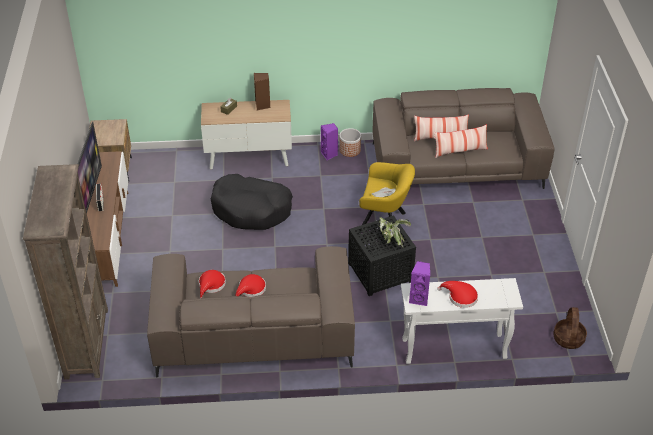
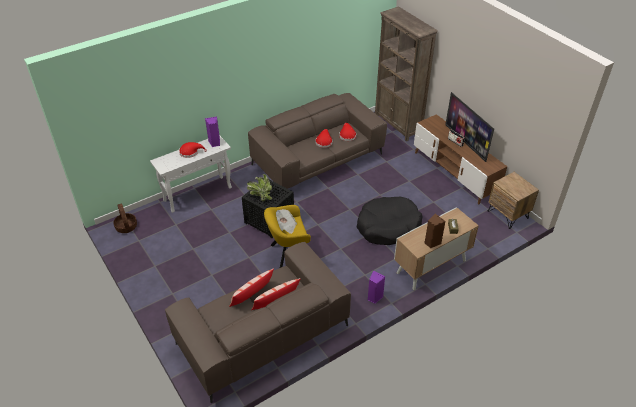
camera: 150 degrees right, 0 degrees up
planter [339,128,361,157] -> none

